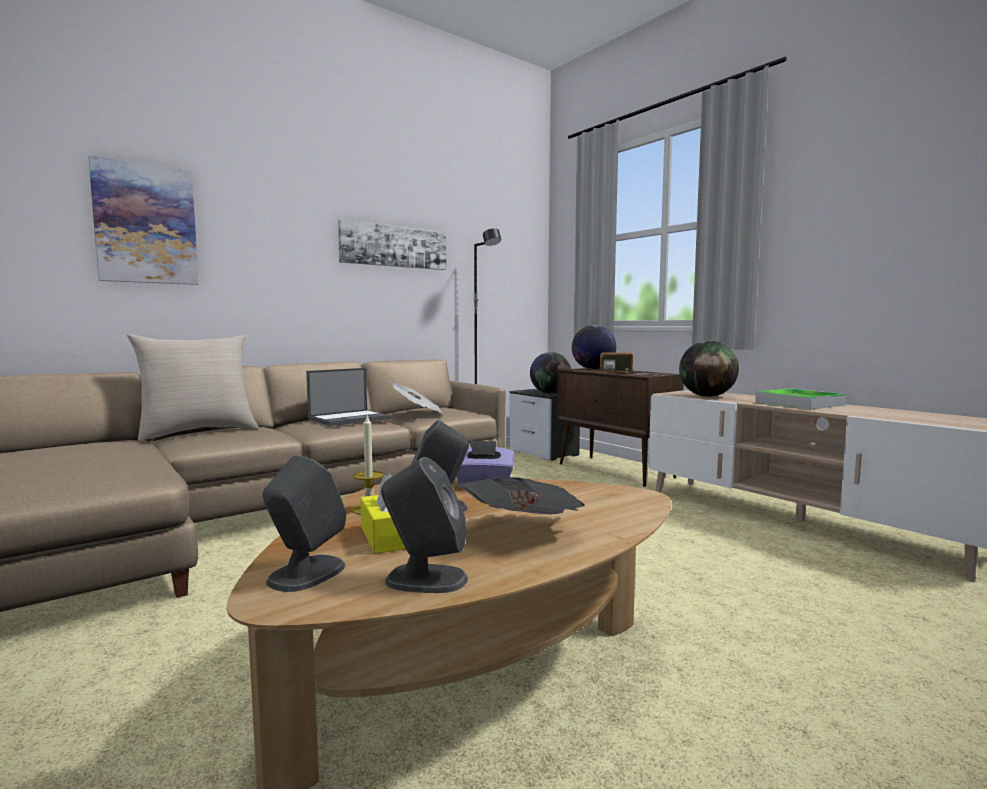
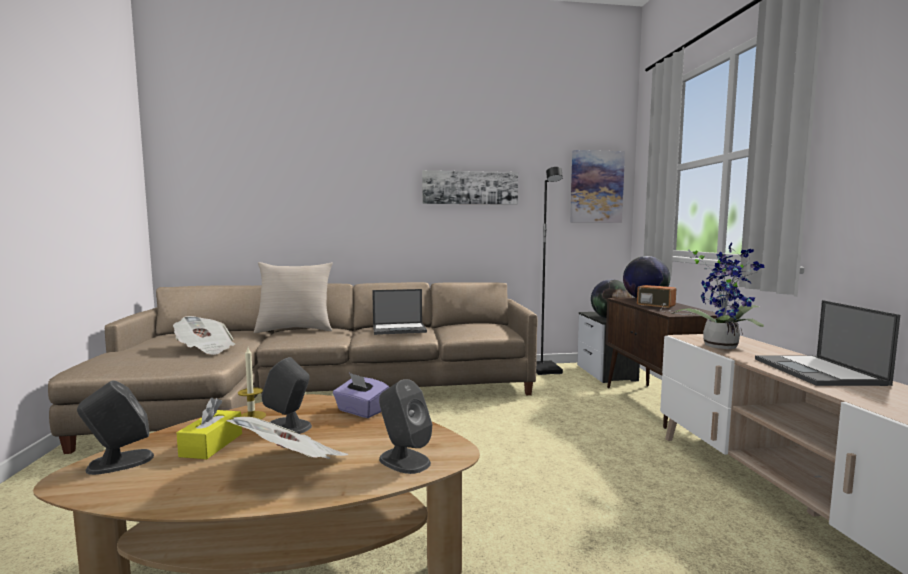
camera: 30 degrees right, 0 degrees up
picture [89,155,199,285] -> picture moved to [570,150,625,223]
grey speaker [381,457,468,593] -> grey speaker moved to [379,379,432,474]
newspaper [389,381,444,414] -> newspaper moved to [173,316,235,355]
globe [679,341,739,397] -> potted plant [672,242,764,349]
tray [755,388,846,410] -> laptop [755,300,900,386]

